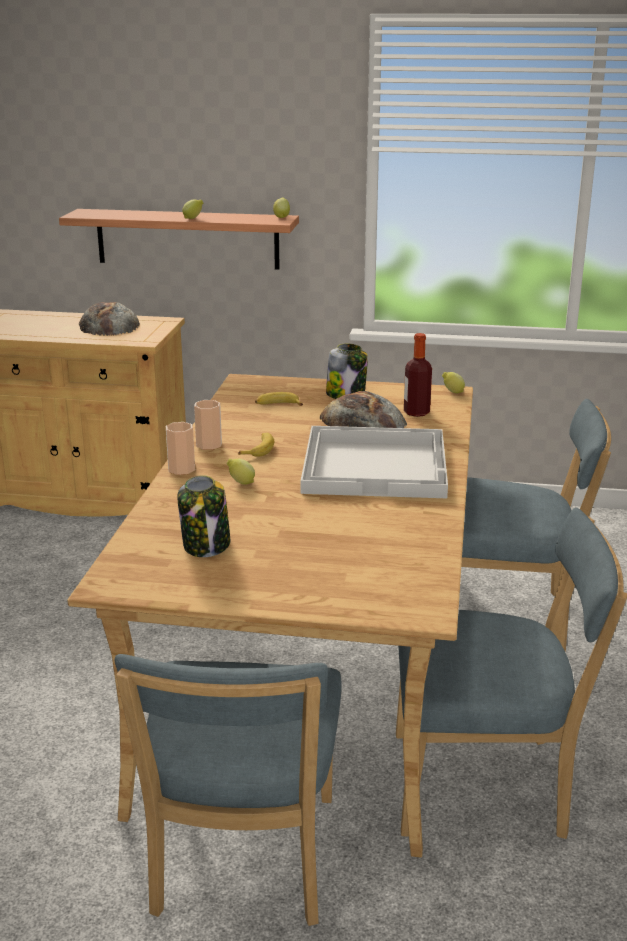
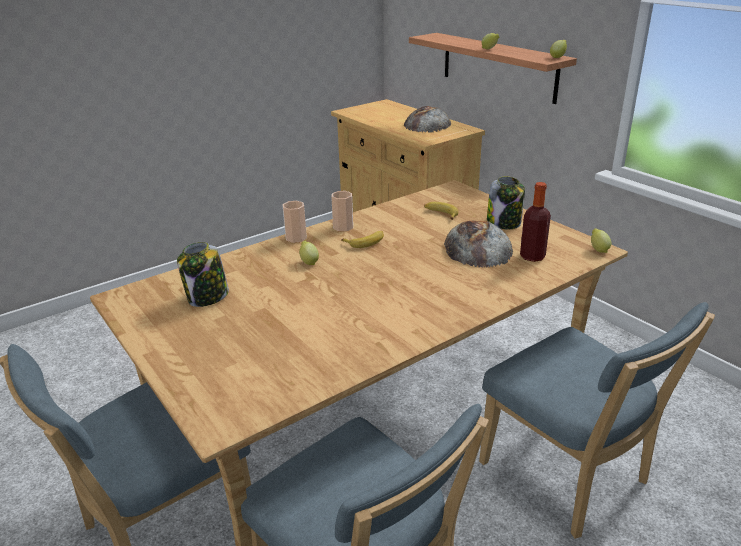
camera: 45 degrees right, 5 degrees up
white tray [301,426,448,498] -> none

